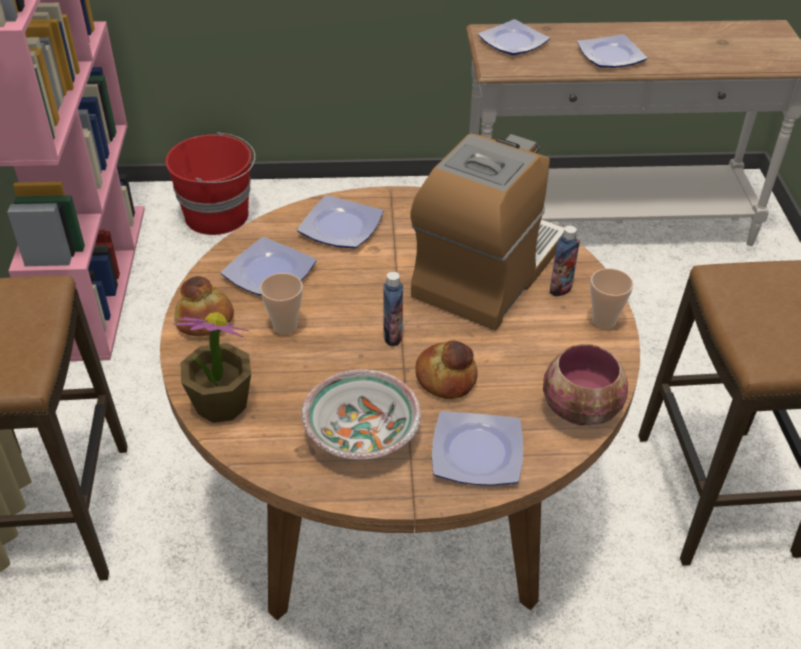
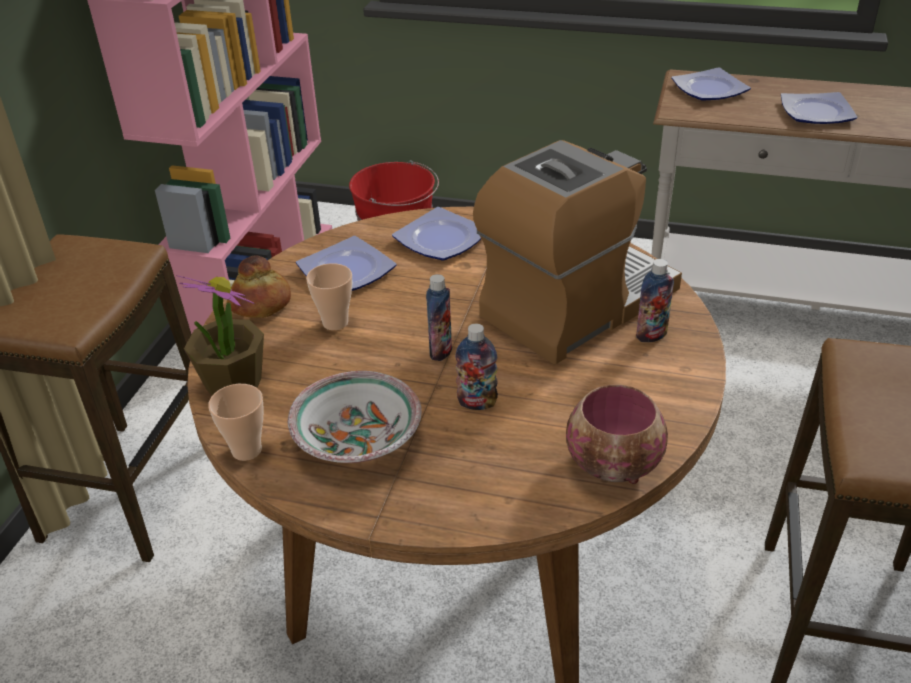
camera: 20 degrees right, 5 degrees down
bread [415,340,478,399] -> bottle [455,323,498,410]
plate [432,411,523,486] -> none
cup [590,268,633,329] -> cup moved to [208,384,264,461]

